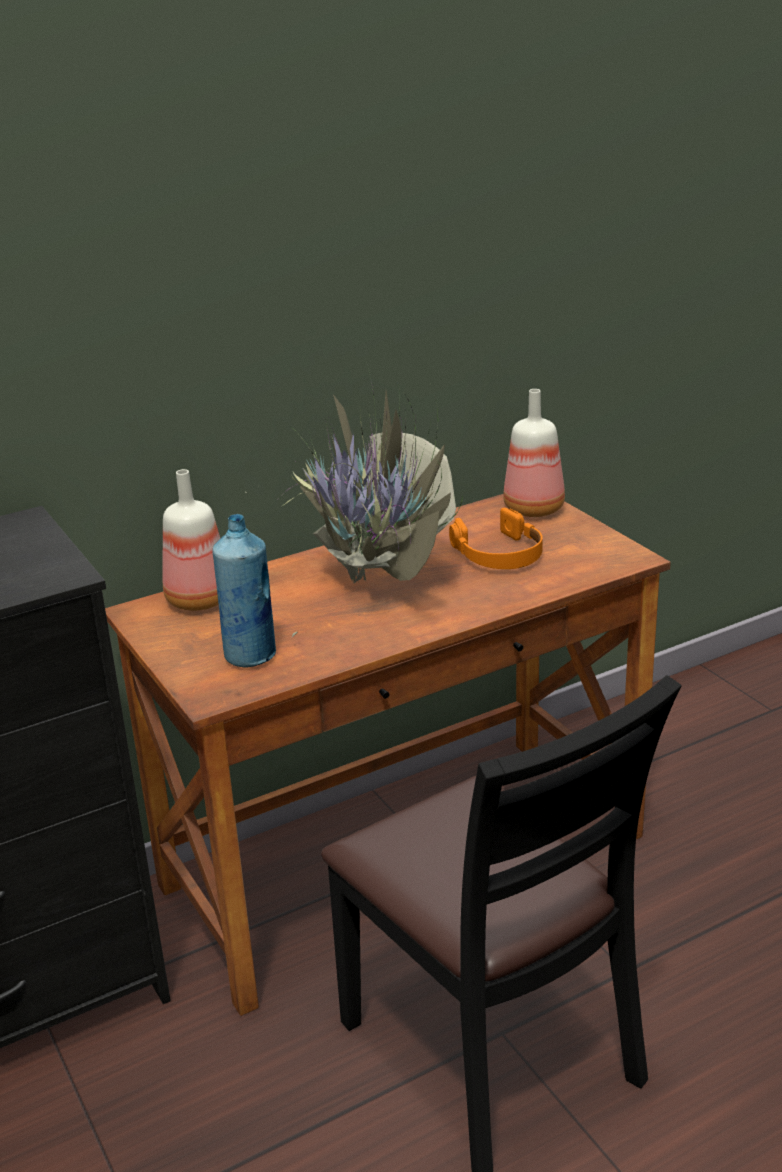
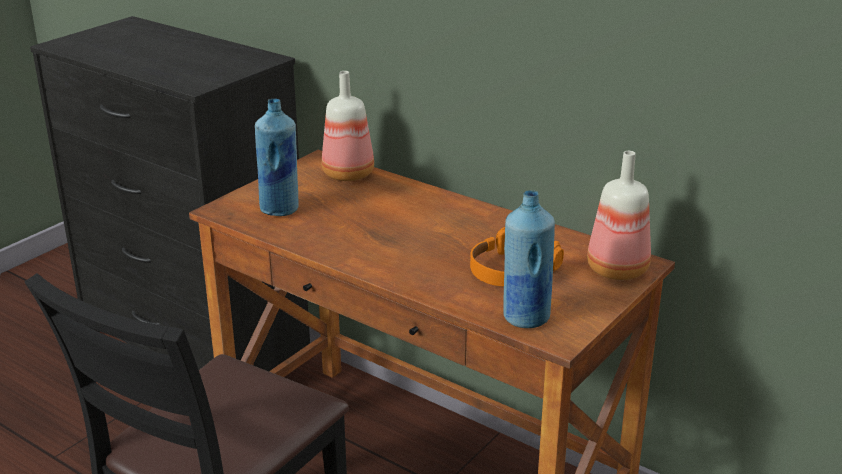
camera: 65 degrees right, 0 degrees up
potted plant [245,364,463,637] -> none
none -> blue bottle [503,190,555,328]

